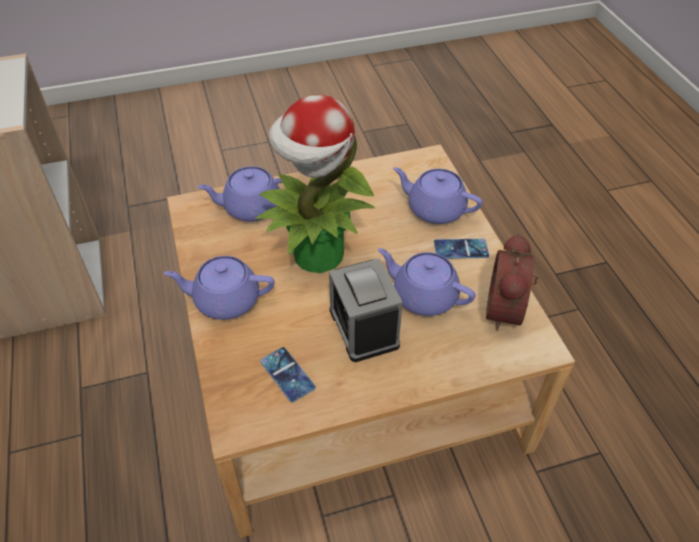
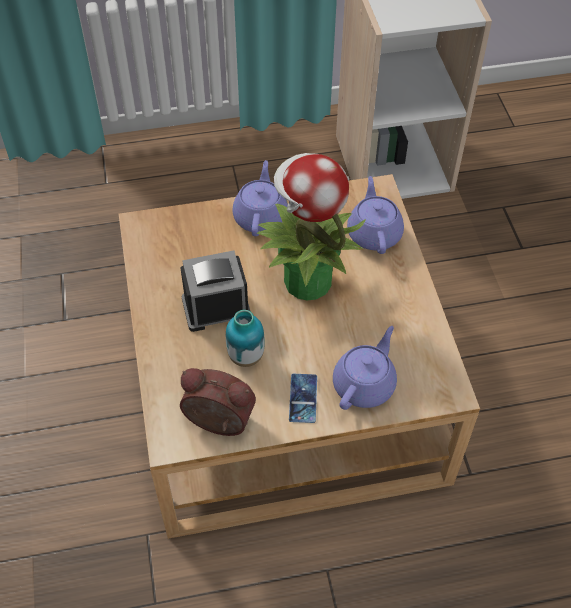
camera: 95 degrees right, 5 degrees up
phone [260,347,316,403] -> none
purple teapot [378,248,475,316] -> vase [226,310,265,367]

